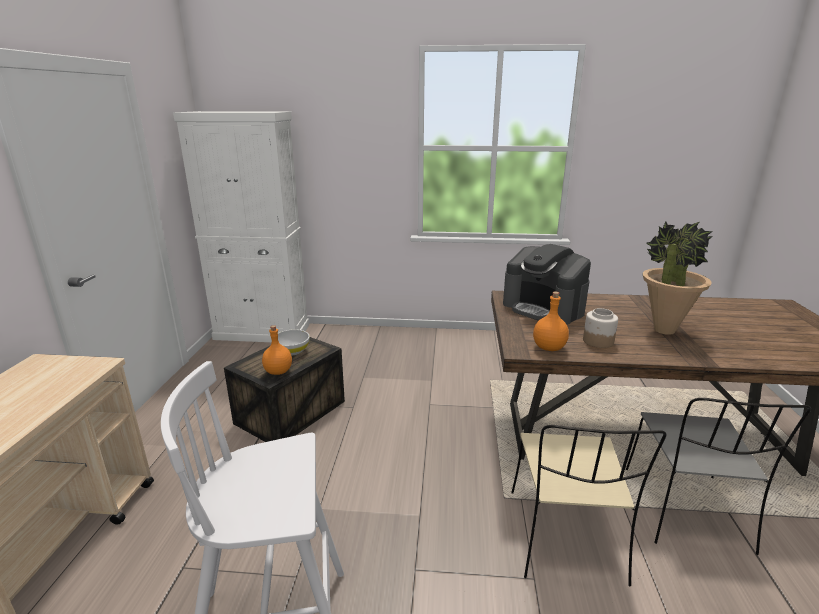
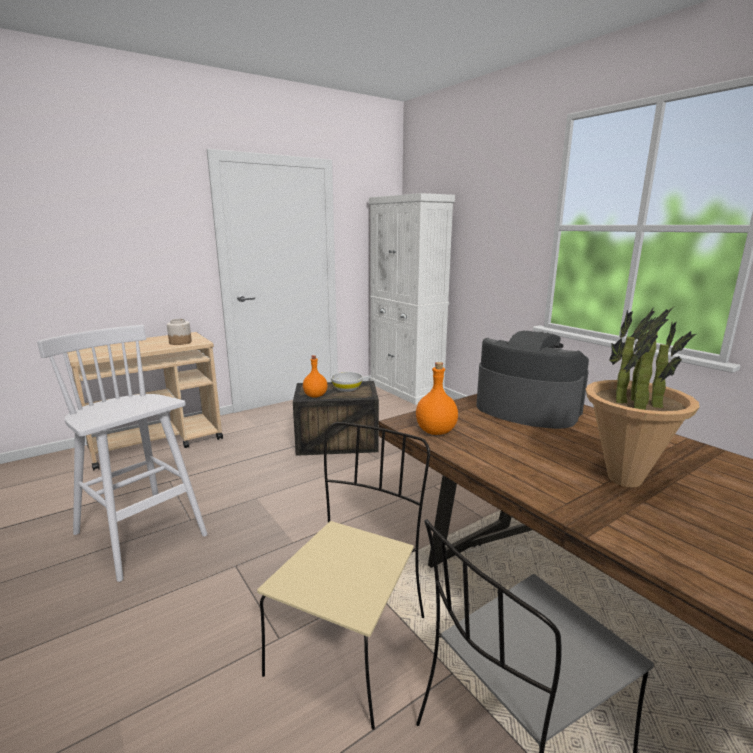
camera: 50 degrees right, 5 degrees down
coffee machine [503,244,591,325] -> coffee machine turned 120 degrees clockwise [476,331,589,429]
beige chair [511,425,666,586] -> beige chair turned 150 degrees clockwise [257,422,430,730]
jar [583,308,618,348] -> jar moved to [167,319,192,345]

